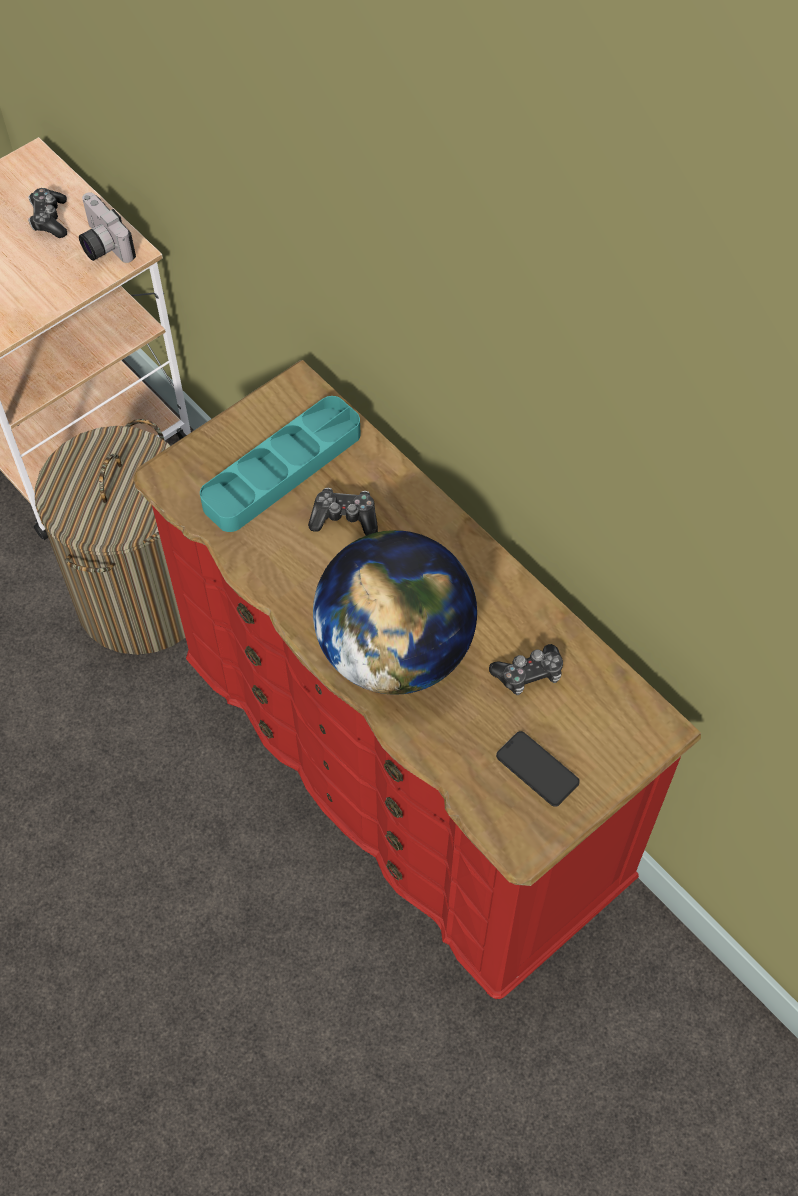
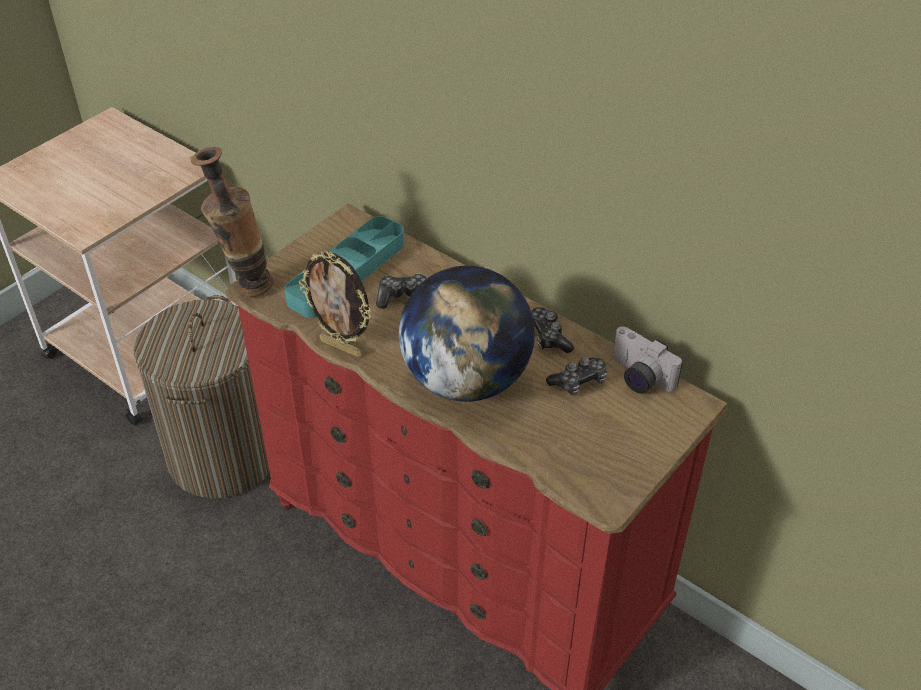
camera: 10 degrees left, 15 degrees down
game controller [28,188,67,238] -> game controller moved to [531,307,574,353]
camera [79,192,136,263] -> camera moved to [613,326,682,394]
phone [496,731,580,807] -> none
none -> vase [190,147,274,297]
none -> picture frame [299,251,372,357]

